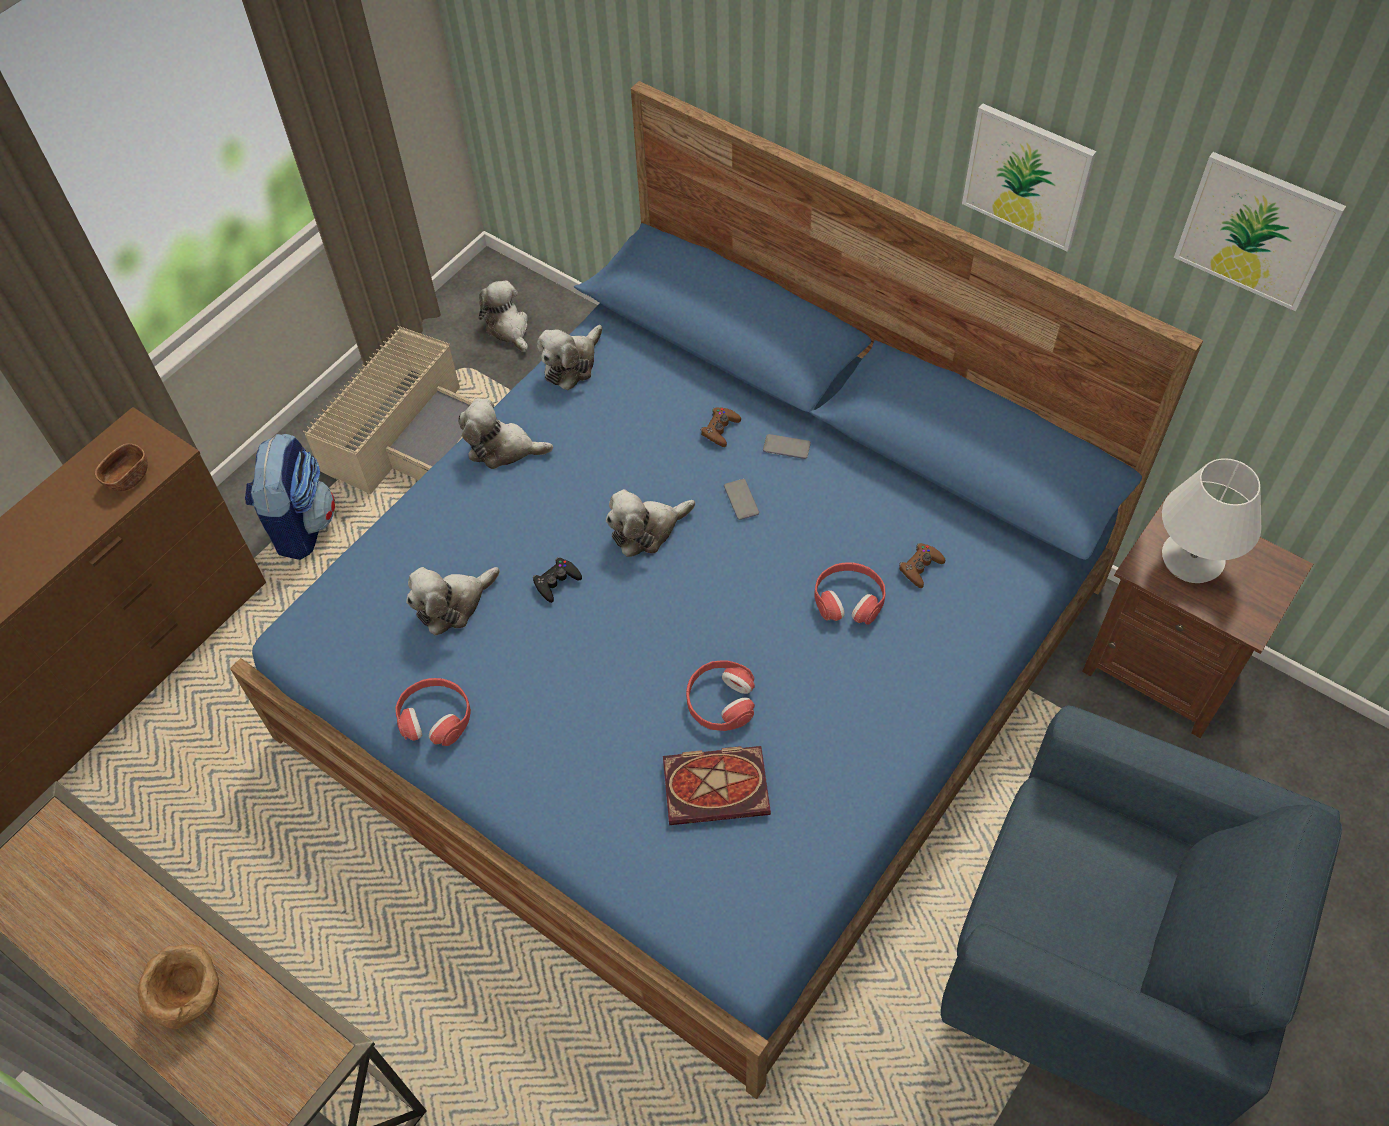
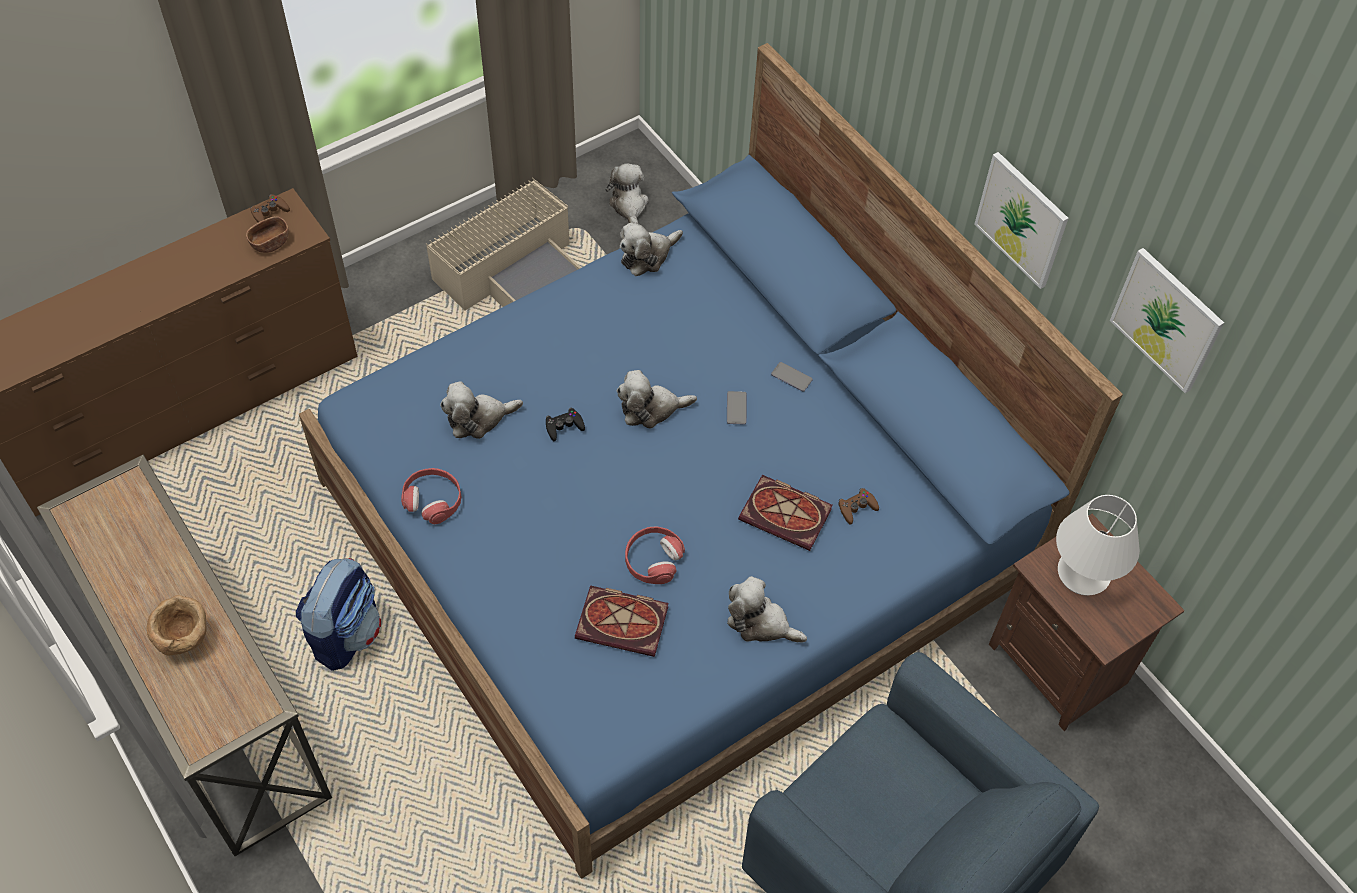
camera: 15 degrees right, 0 degrees up
backpack [245,434,335,560] -> backpack moved to [296,558,381,671]
plush toy [458,398,553,469] -> plush toy moved to [727,576,807,643]
brown game controller [701,407,741,447] -> brown game controller moved to [250,194,290,222]
red headphones [814,562,886,625] -> book [738,475,832,551]

